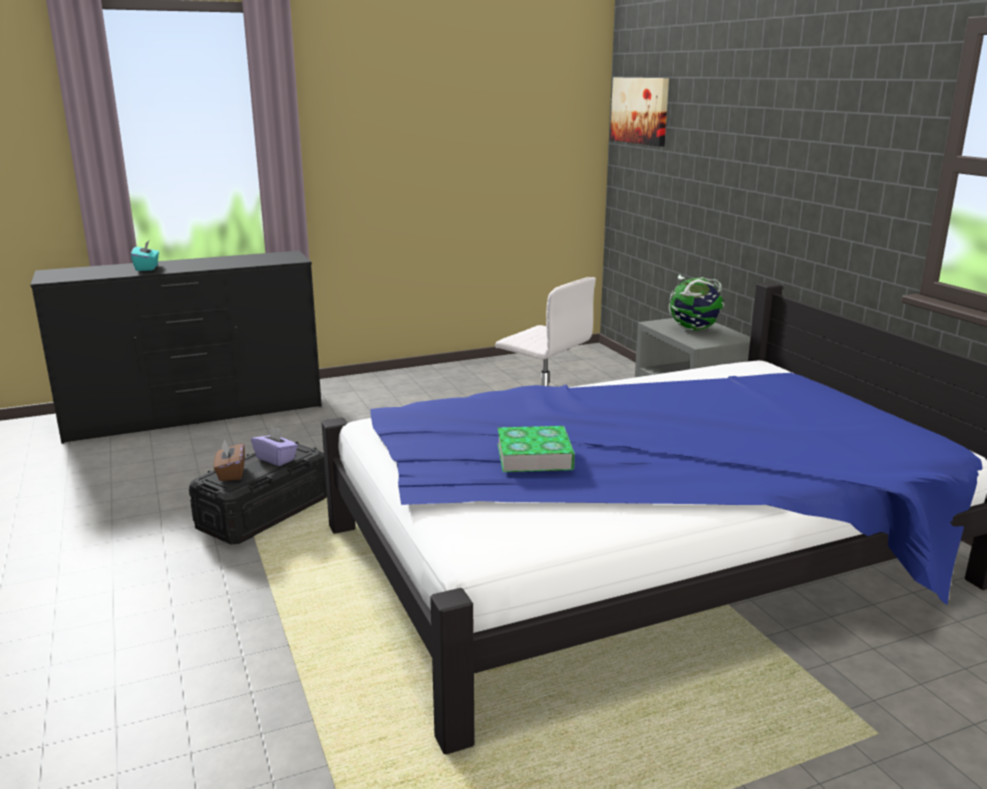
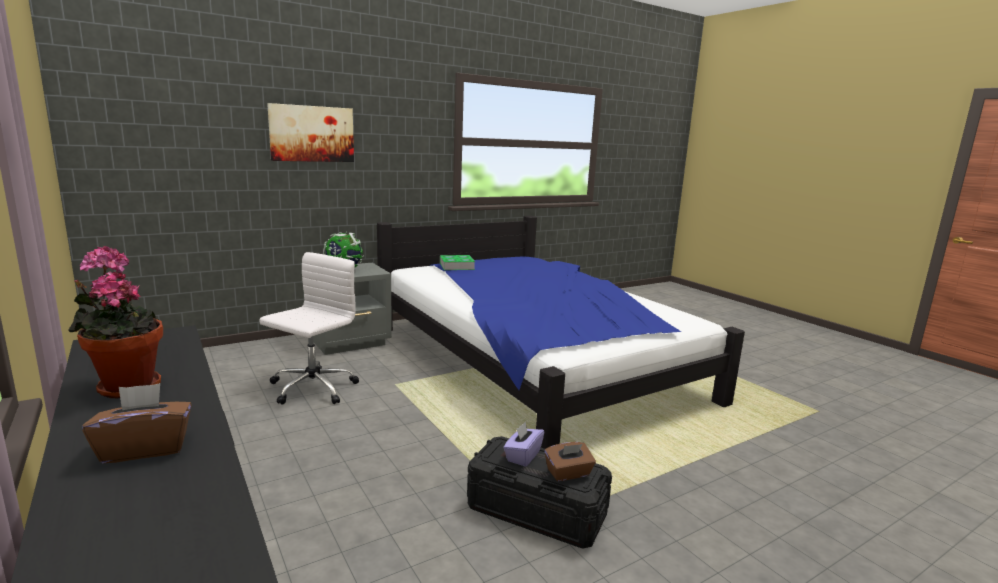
camera: 100 degrees left, 5 degrees down
turquoise tissue box [131,241,159,271] -> brown tissue box [82,383,192,463]
book [498,426,575,472] -> book moved to [440,255,475,270]
picture [610,78,669,147] -> picture moved to [267,103,354,162]
none -> potted plant [68,246,163,398]

